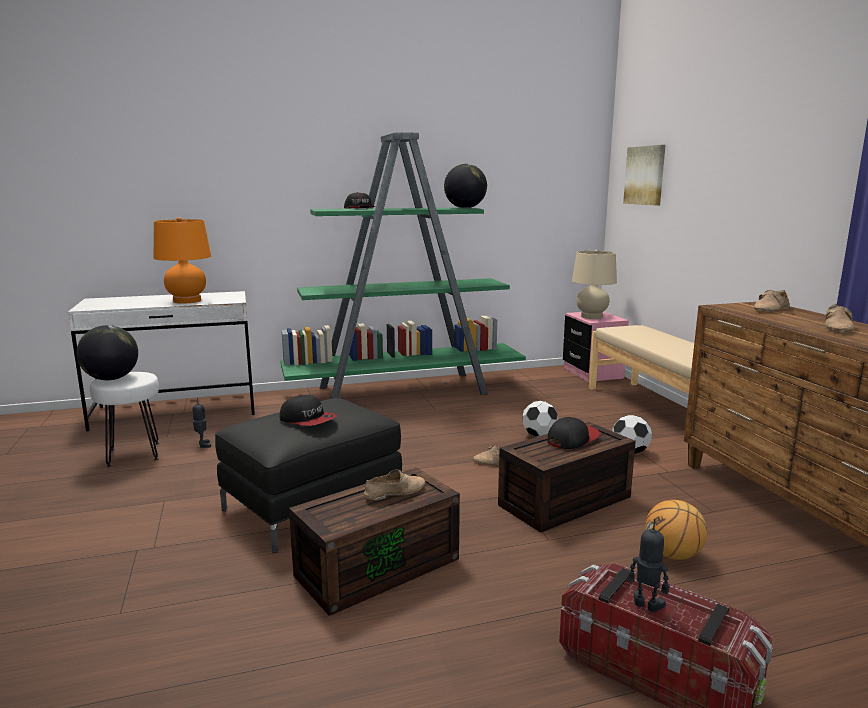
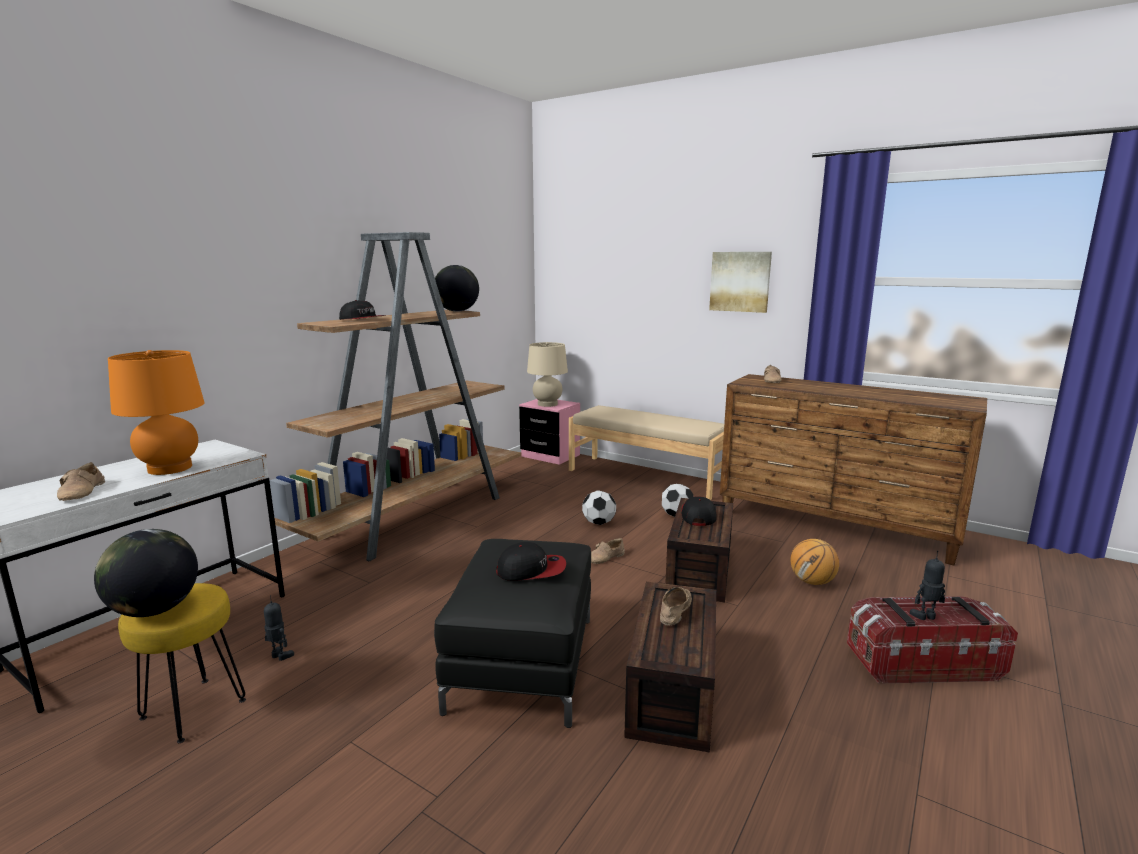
camera: 40 degrees left, 0 degrees up
white stool [90,372,159,467] -> yellow stool [118,583,246,743]
green bookcase [280,132,526,399] -> brown bookcase [270,232,521,561]
picture [623,145,666,205] -> picture moved to [709,252,772,313]
beige shoe [825,304,854,332] -> beige shoe moved to [57,462,105,501]

